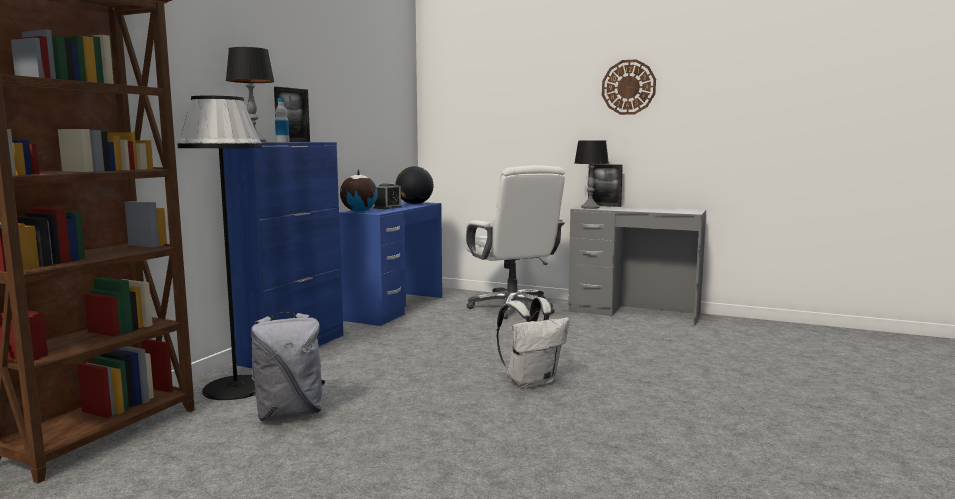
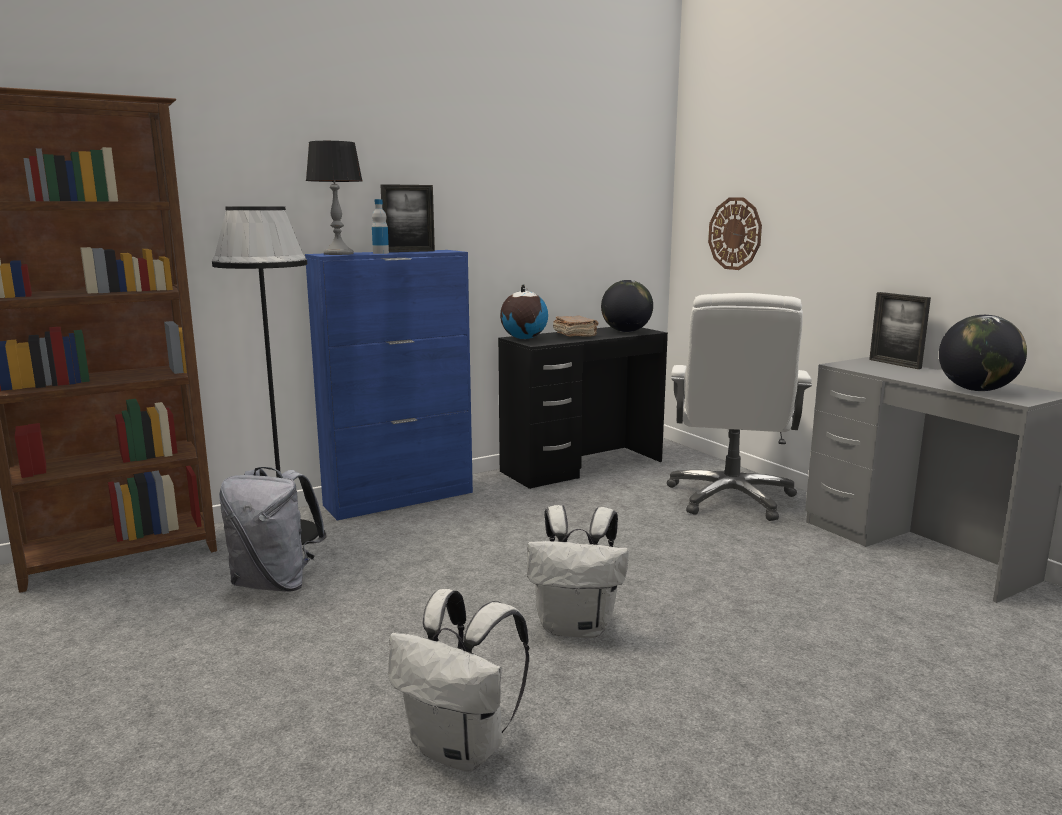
camera: 35 degrees right, 5 degrees up
blue desk [339,202,442,326] -> black desk [498,327,668,489]
alarm clock [373,183,402,209] -> brown book [553,316,599,337]
table lamp [574,141,609,209] -> none
wall clock [602,59,656,115] -> wall clock moved to [708,197,762,270]
none -> white backpack [388,589,530,772]
none -> globe [939,315,1027,391]

